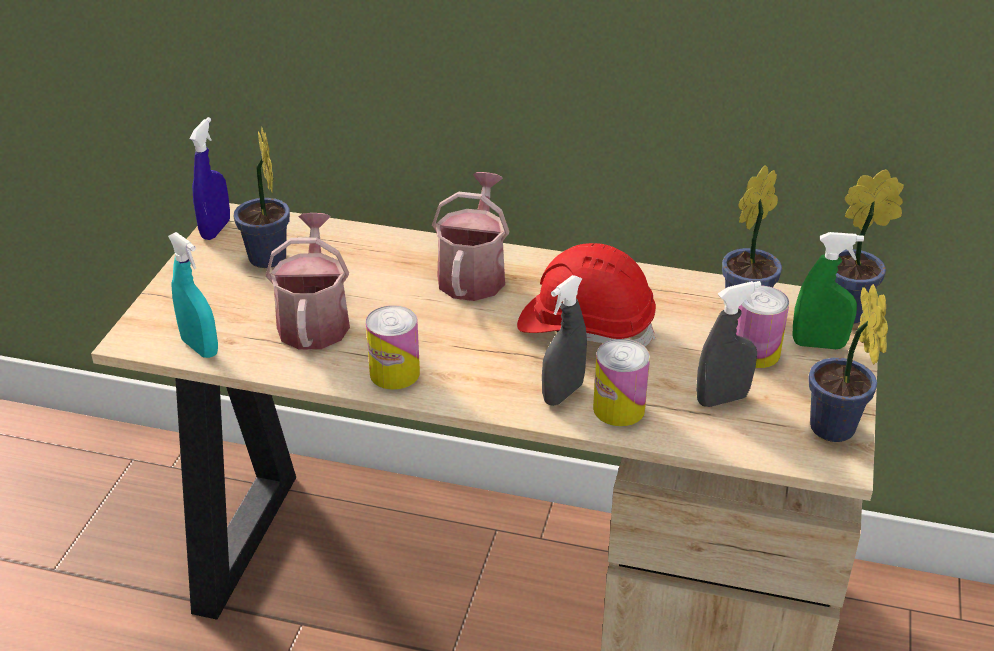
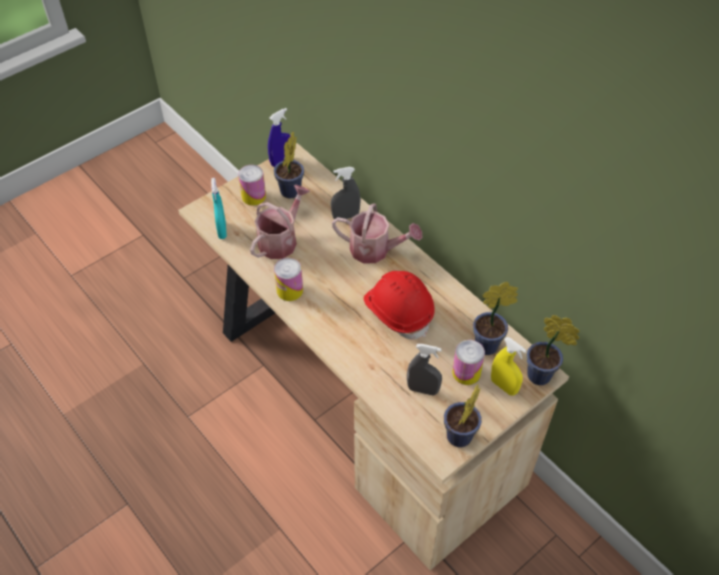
camera: 35 degrees right, 15 degrees up
watering can [432,172,510,301] -> watering can turned 60 degrees clockwise [332,203,422,263]
grey spray bottle [542,275,587,406] -> grey spray bottle moved to [331,167,361,219]
can [593,339,650,426] -> can moved to [238,165,266,206]
green spray bottle [793,232,864,349] -> yellow spray bottle [491,337,527,395]

